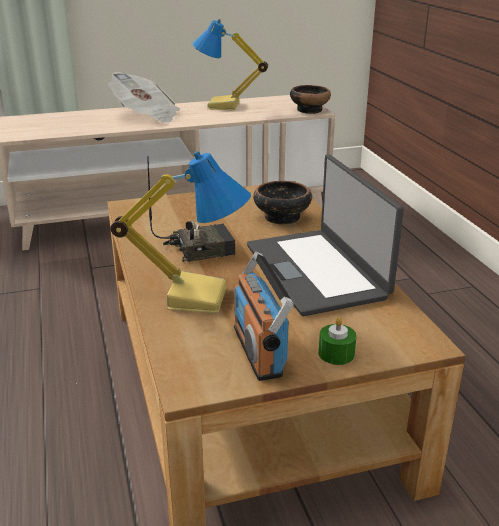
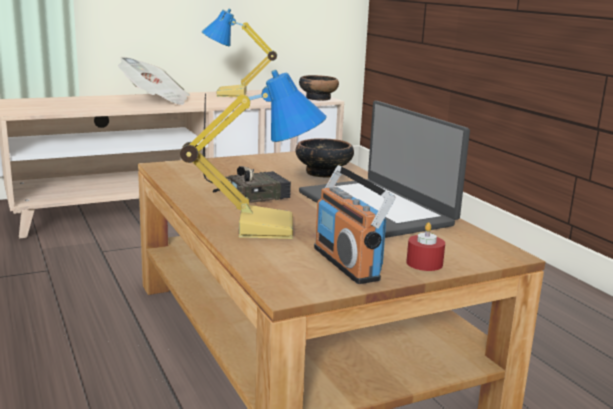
camera: 10 degrees left, 10 degrees down
green candle [319,317,356,365] -> red candle [406,222,445,271]

